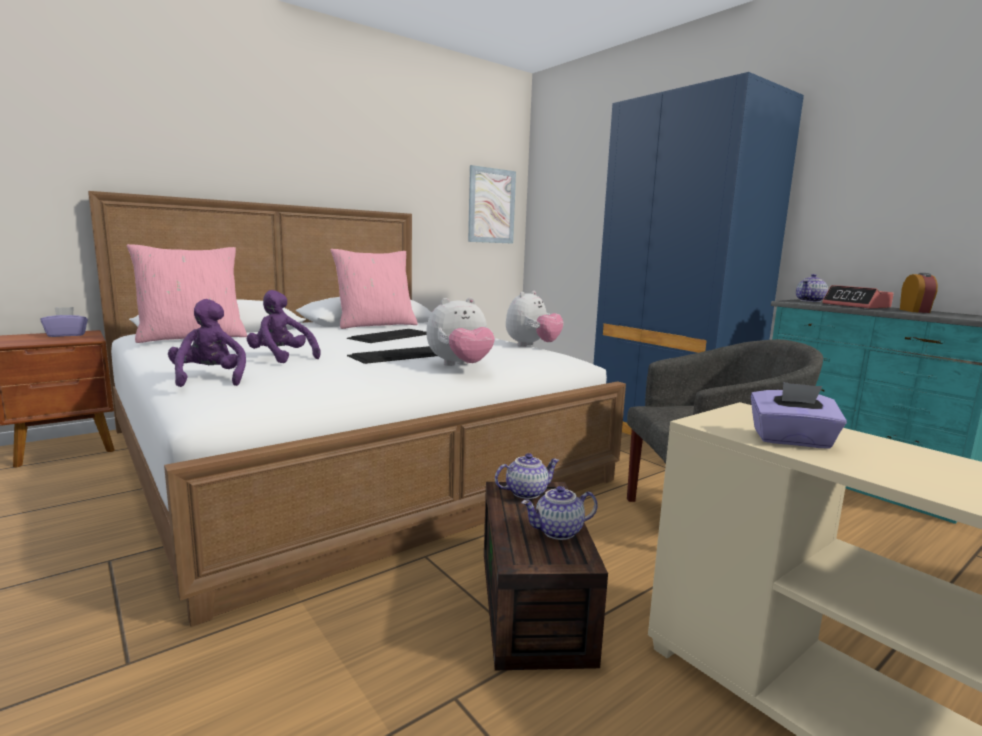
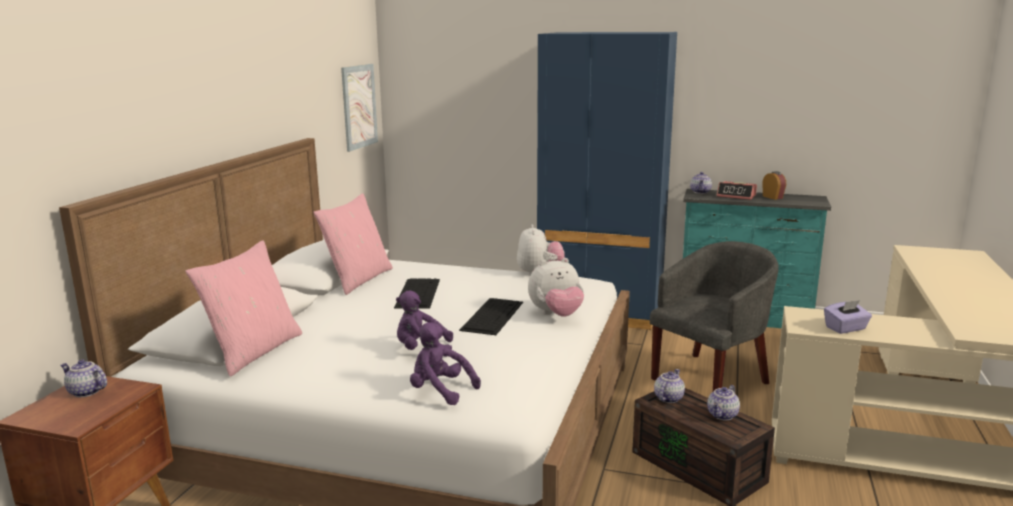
camera: 35 degrees left, 5 degrees up
purple tissue box [40,307,88,337] -> teapot [60,359,107,397]
plush toy [426,297,495,366] -> plush toy turned 45 degrees clockwise [528,258,584,317]

